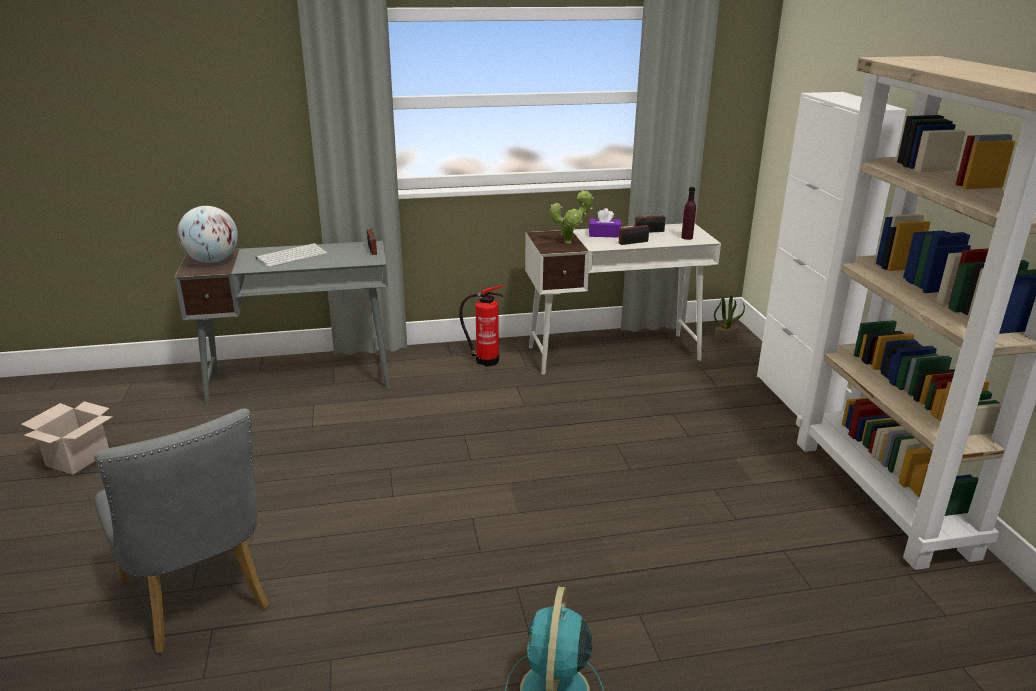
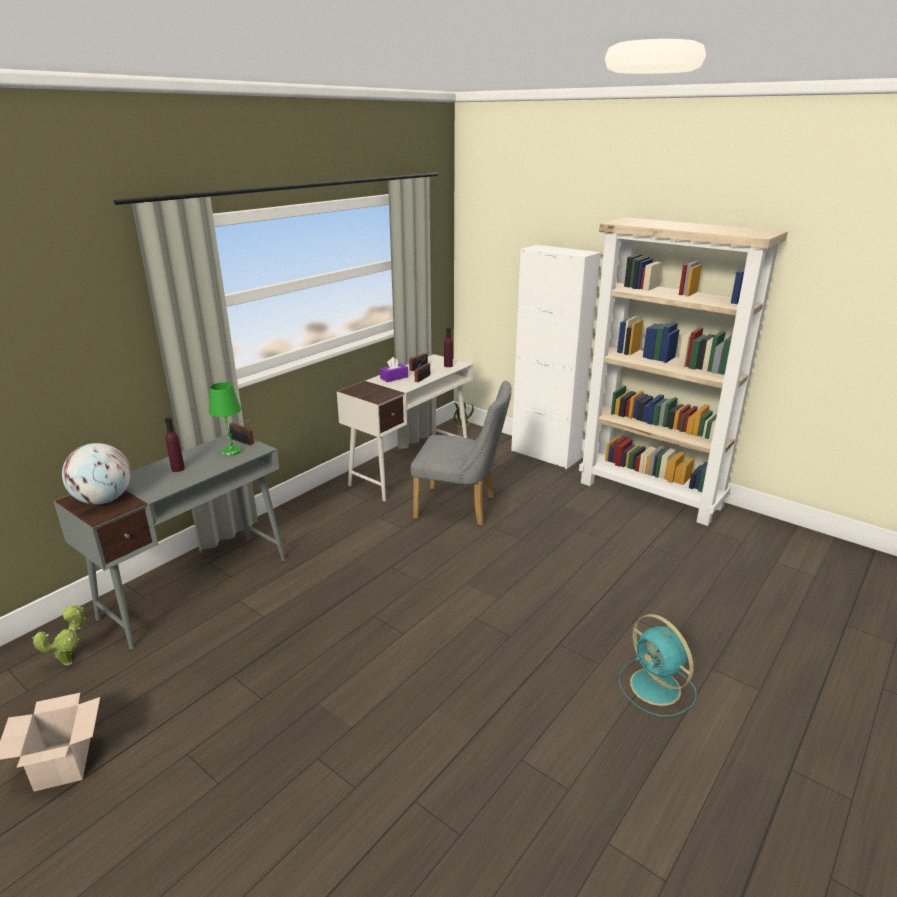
camera: 40 degrees left, 0 degrees up
grey chair [94,409,269,653] -> grey chair moved to [411,381,512,526]
keyboard [256,243,327,267] -> purple bottle [165,417,185,472]
fire extinguisher [459,285,503,366] -> none
potted plant [550,190,594,244] -> potted plant moved to [32,605,85,665]
none -> green table lamp [209,382,241,456]

